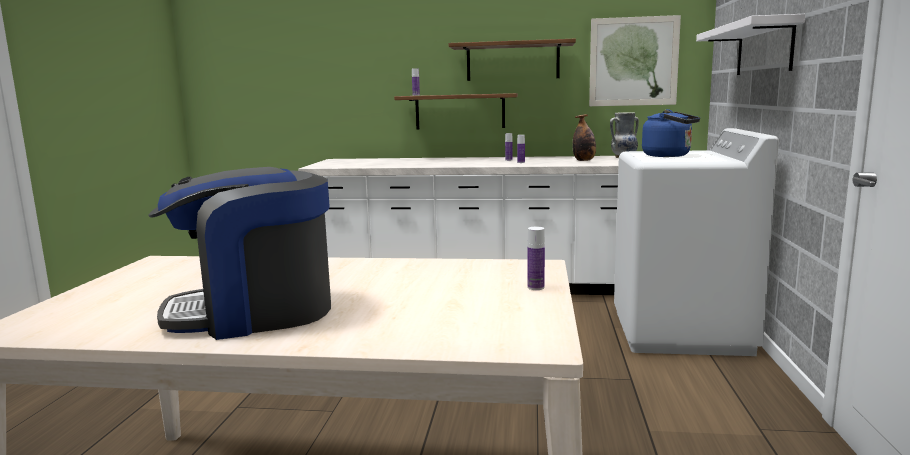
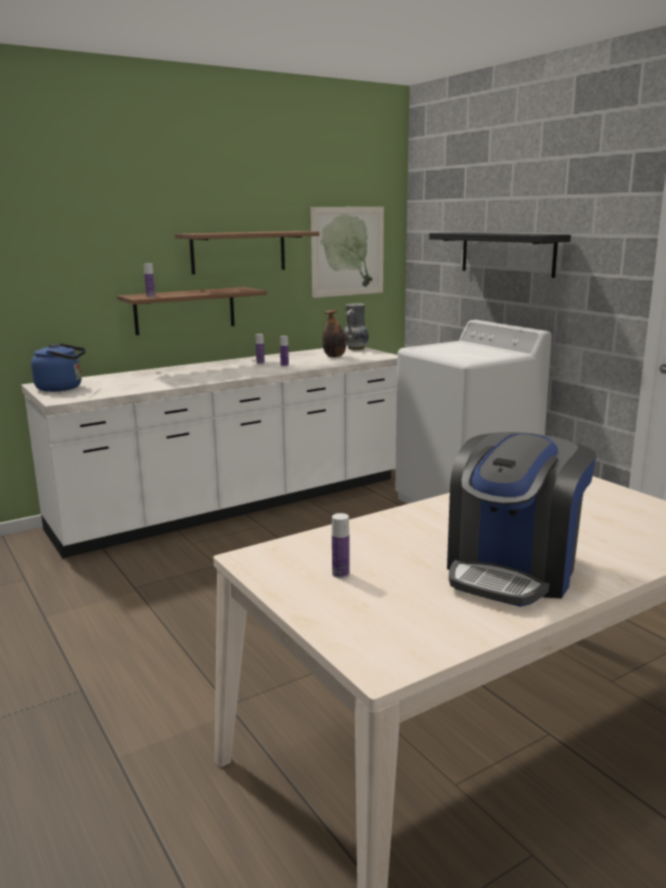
camera: 40 degrees left, 5 degrees up
bottle [527,227,545,290] -> bottle moved to [332,513,349,578]
blue kettle [642,109,700,157] -> blue kettle moved to [31,343,86,392]
white shelf [696,14,805,75] -> black shelf [429,232,571,278]

